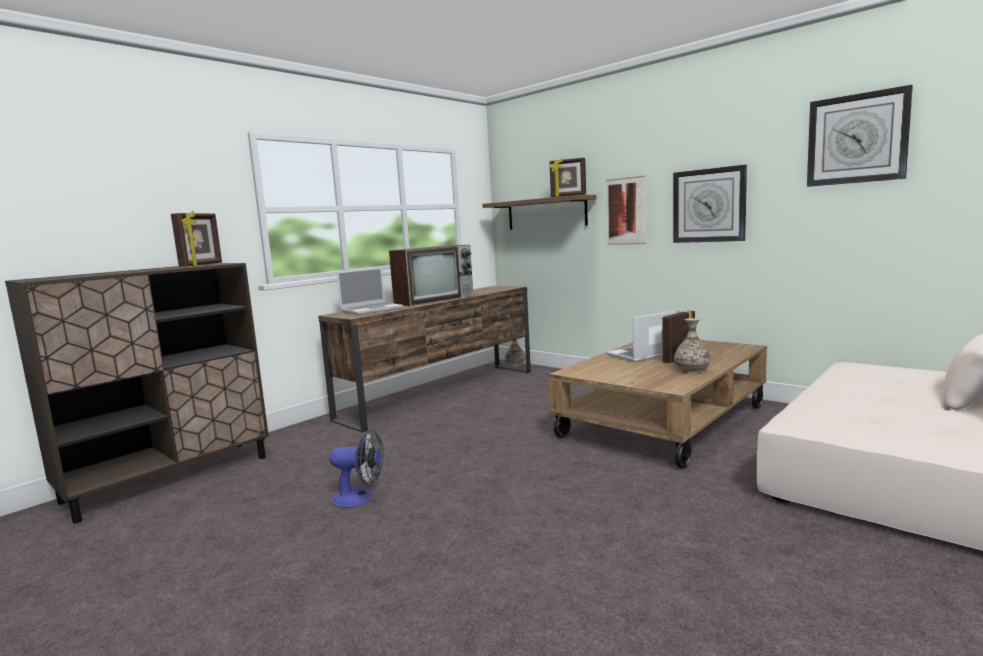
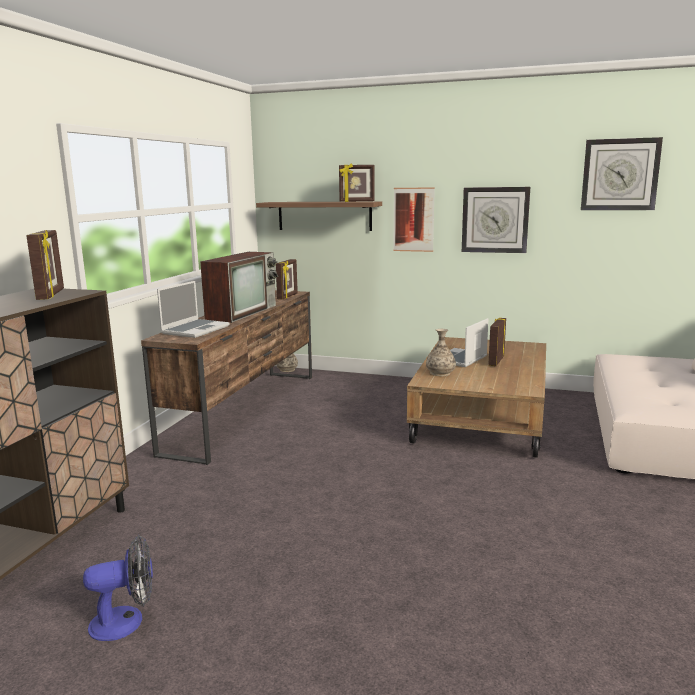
camera: 25 degrees left, 5 degrees up
fan [329,430,383,508] -> fan moved to [83,535,153,641]
vase [674,318,710,373] -> vase moved to [426,329,456,376]
none -> picture frame [276,259,298,299]

